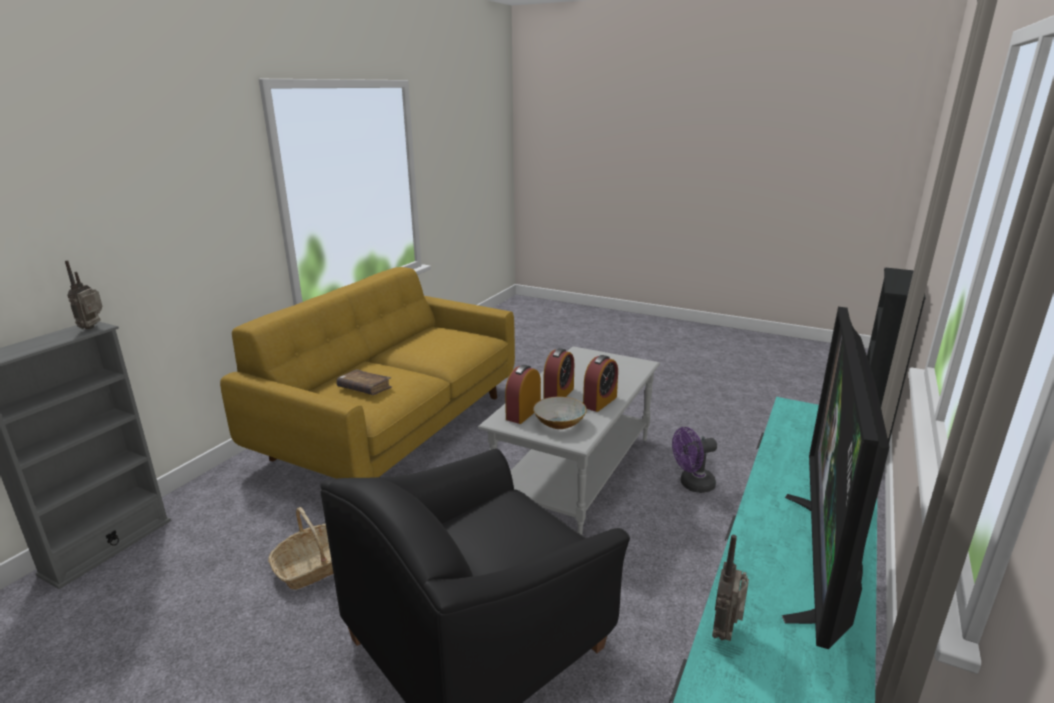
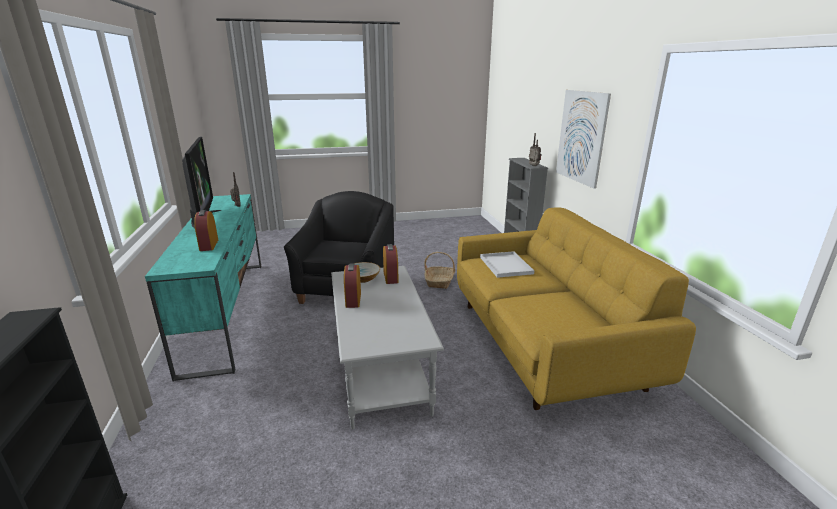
camera: 140 degrees right, 0 degrees up
brown book [337,369,392,395] -> white tray [480,251,534,278]
alarm clock [543,348,574,399] -> alarm clock moved to [194,210,218,251]
purple fan [672,427,717,493] -> none
none -> picture [556,90,611,189]

